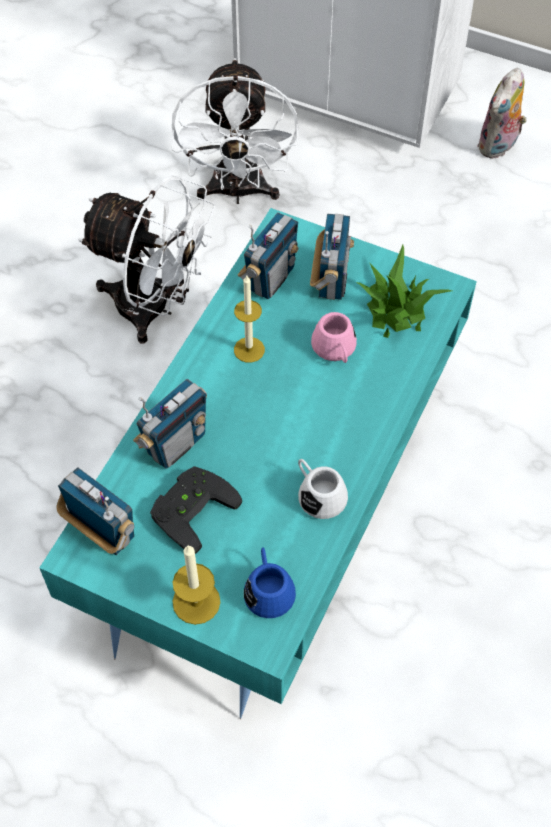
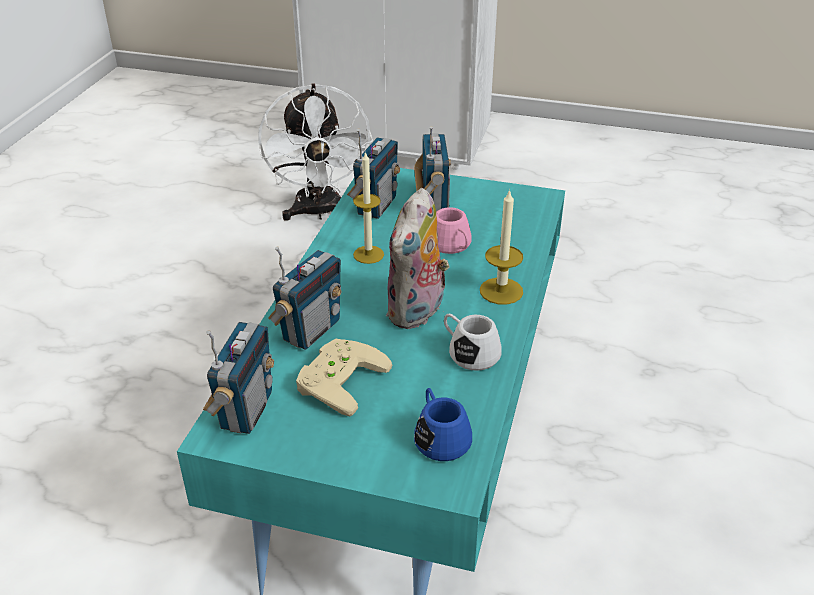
camera: 10 degrees left, 20 degrees down
radio [57,467,135,555] -> radio turned 75 degrees clockwise [203,322,274,434]
white fan [78,175,215,344] -> none
black game controller [150,466,242,554] -> beige game controller [296,339,392,416]
candle [172,545,220,625] -> candle moved to [480,189,523,305]
potted plant [356,245,452,338] -> none
plush toy [477,68,527,159] -> plush toy moved to [386,188,450,329]

